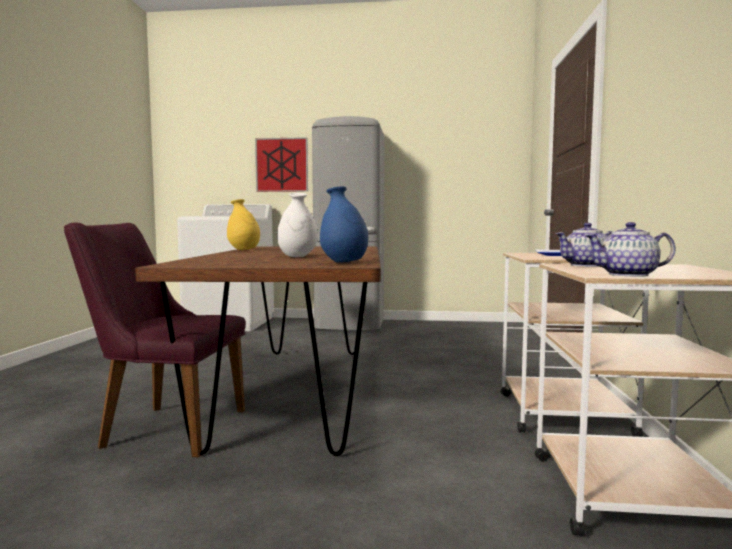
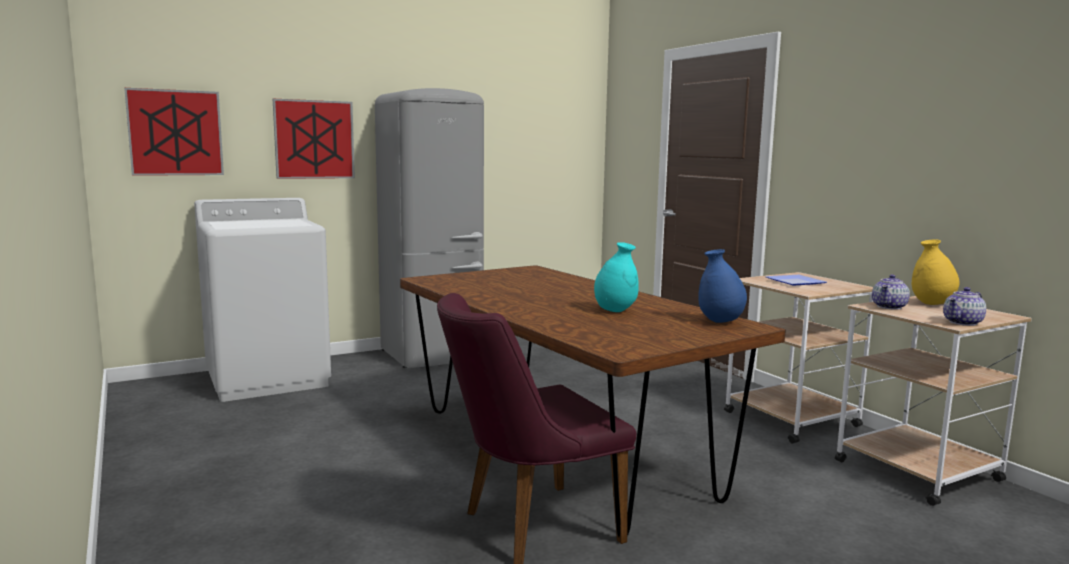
camera: 35 degrees left, 5 degrees up
yellow vase [227,199,260,250] -> yellow vase moved to [912,239,959,305]
white vase [277,193,318,257] -> turquoise vase [594,242,639,312]
none -> picture [124,88,224,176]

